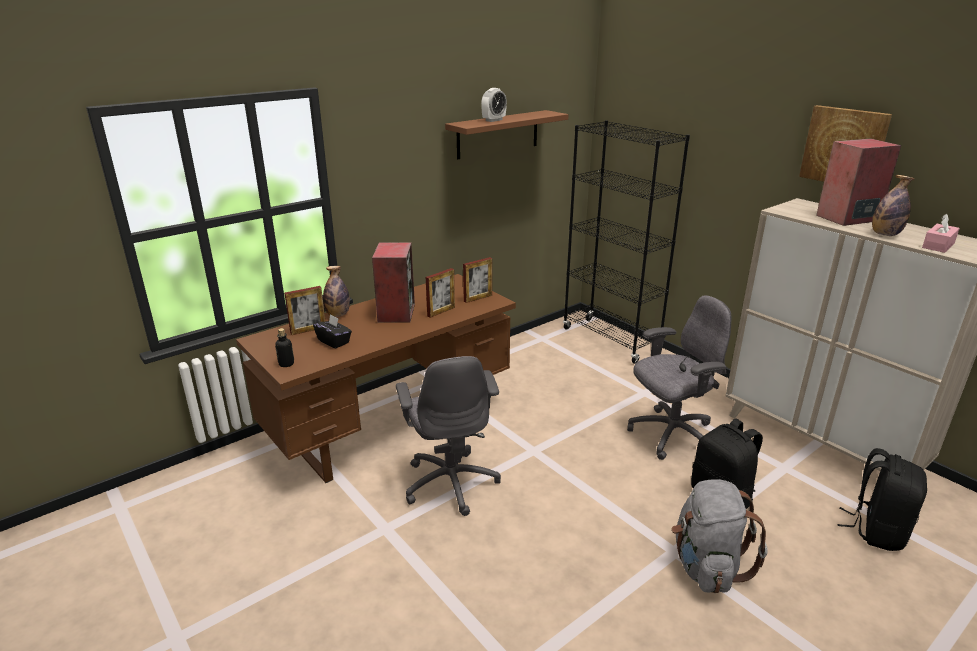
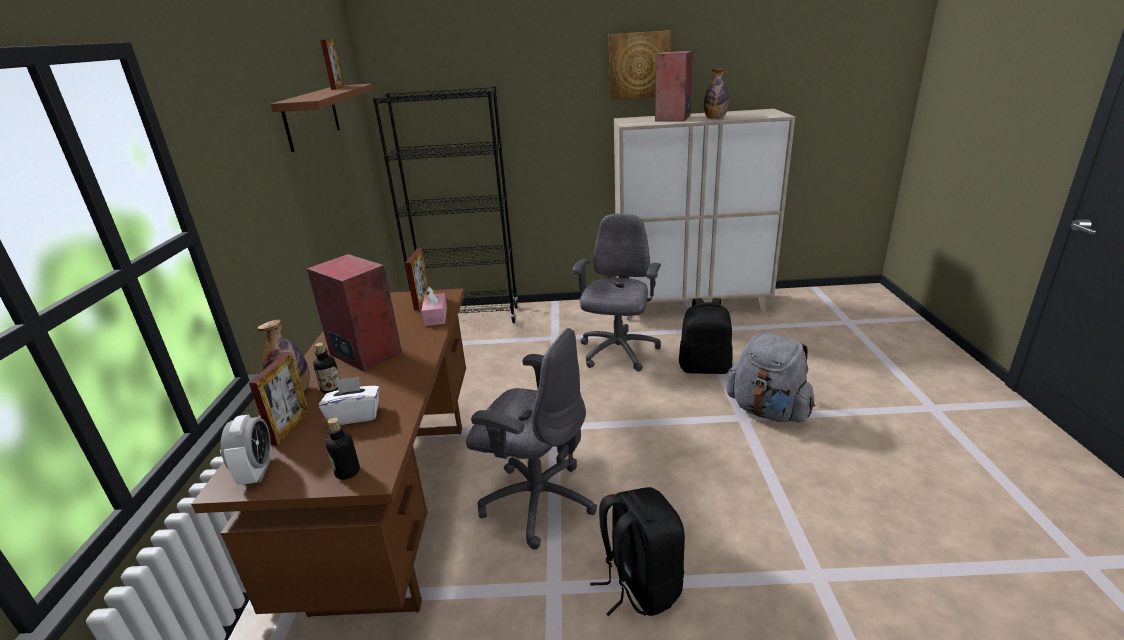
camera: 50 degrees left, 0 degrees up
black tissue box [313,314,352,348] -> white tissue box [318,377,380,425]
picture frame [426,268,455,318] -> picture frame moved to [320,39,344,90]
alarm clock [481,88,507,122] -> alarm clock moved to [221,415,272,485]
black backpack [837,448,927,551] -> black backpack moved to [590,487,685,616]
pink tissue box [922,214,960,253] -> pink tissue box moved to [421,287,447,326]
none -> bottle [313,343,340,394]

